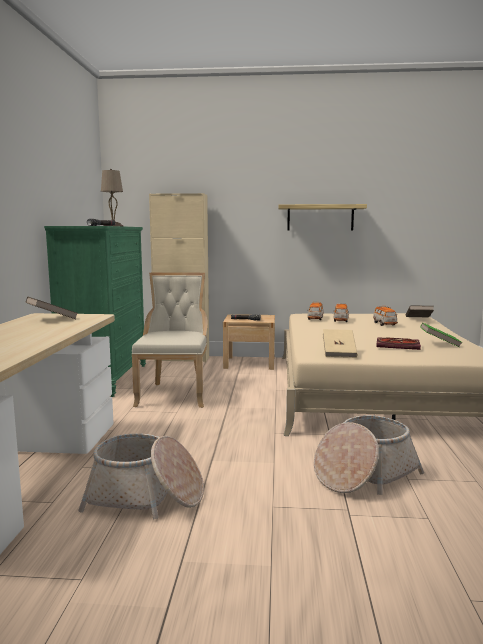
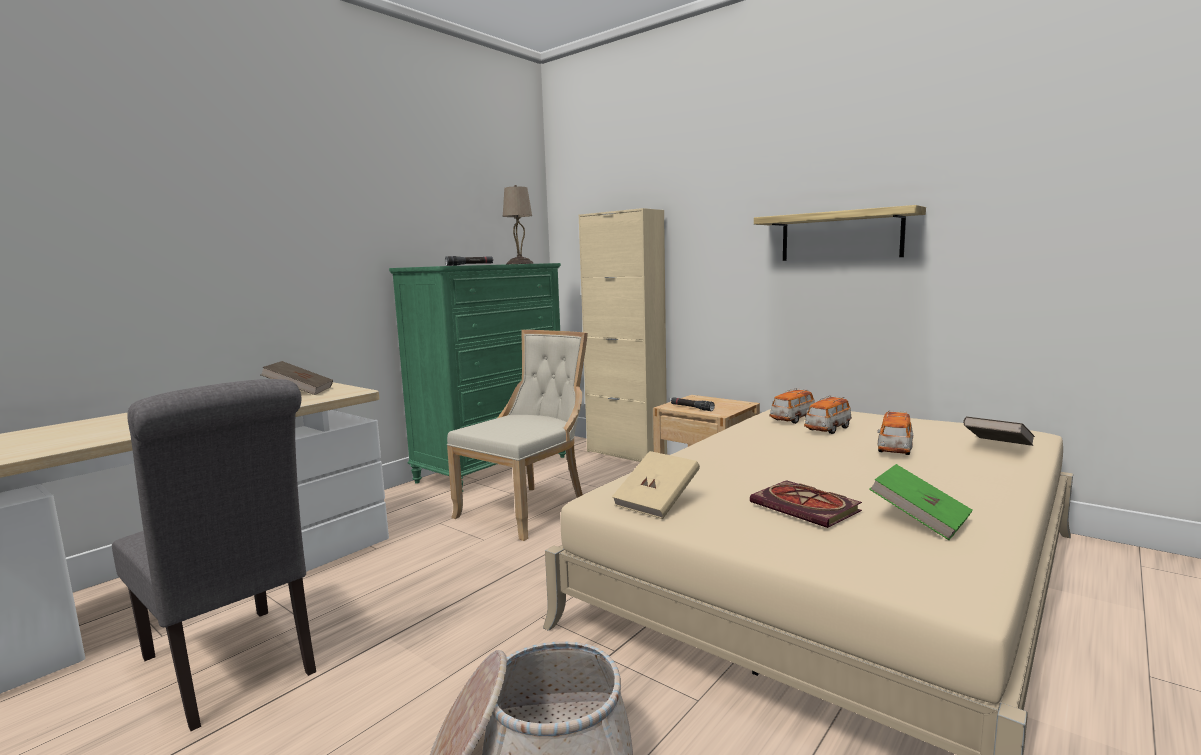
camera: 35 degrees right, 0 degrees up
basket [78,433,204,519] -> grey chair [112,379,316,731]

